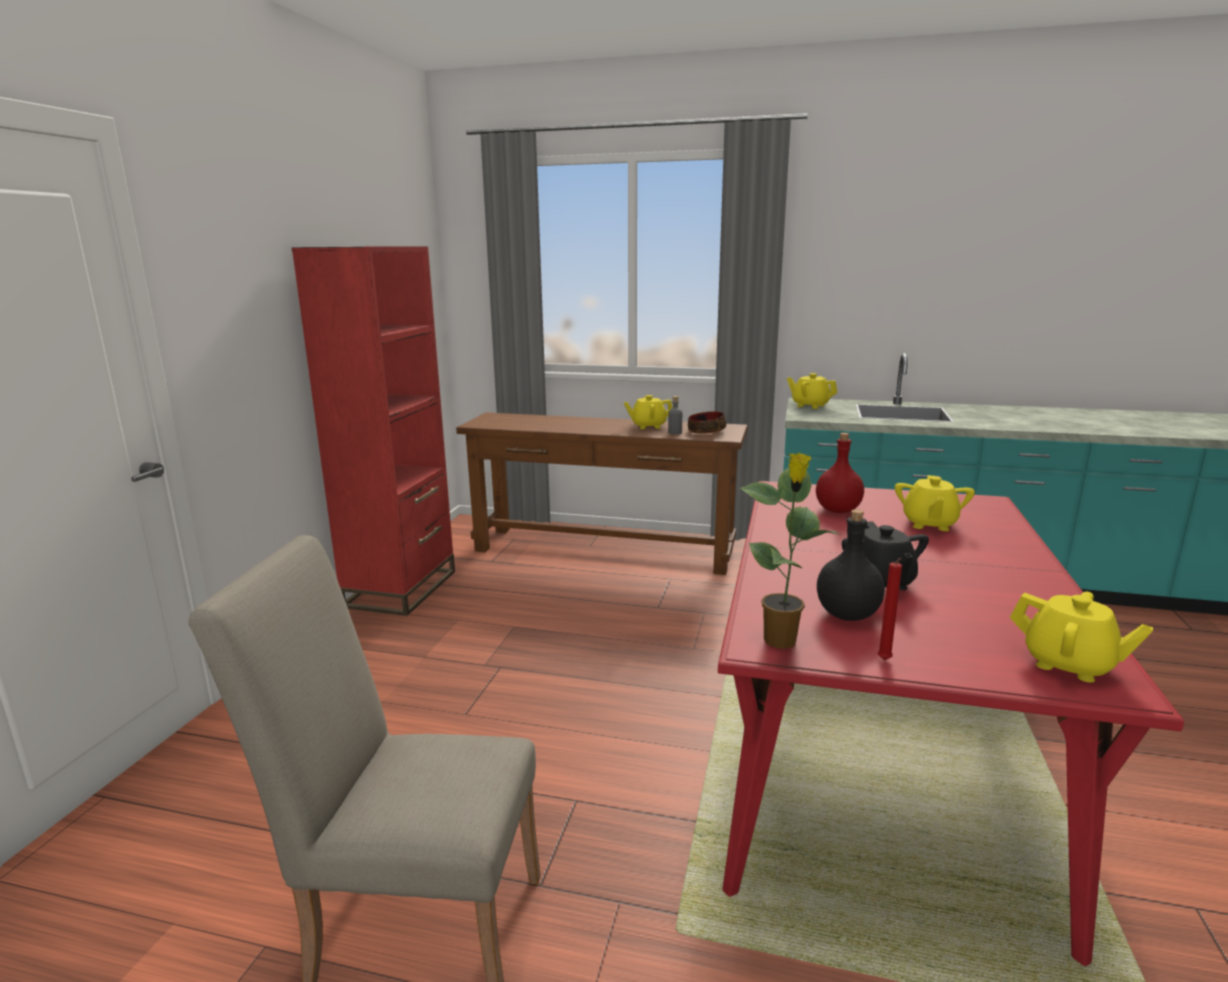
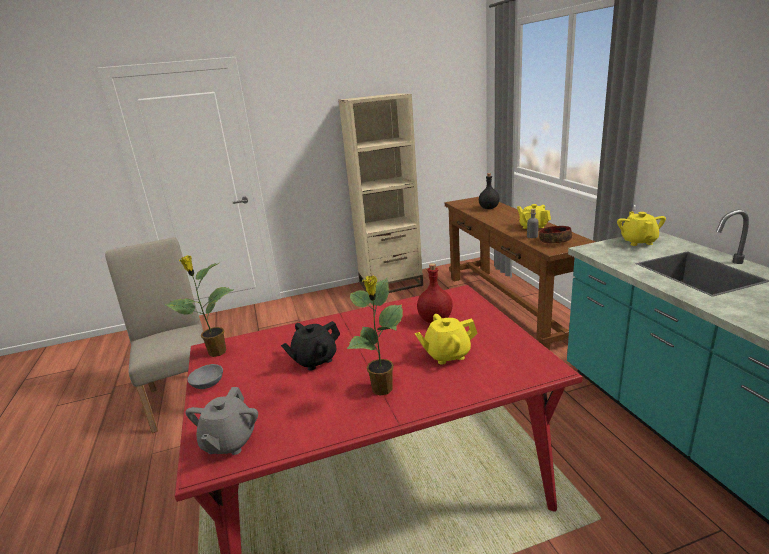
camera: 60 degrees right, 5 degrees up
red bookcase [292,246,455,616] -> beige bookcase [339,93,423,293]
black bottle [817,509,885,621] -> black bottle moved to [479,173,499,209]
red candle [877,558,902,660] -> grey bowl [187,364,223,389]
yellow teapot [1010,592,1153,683] -> grey teapot [186,387,258,455]
none -> potted plant [347,275,403,396]

